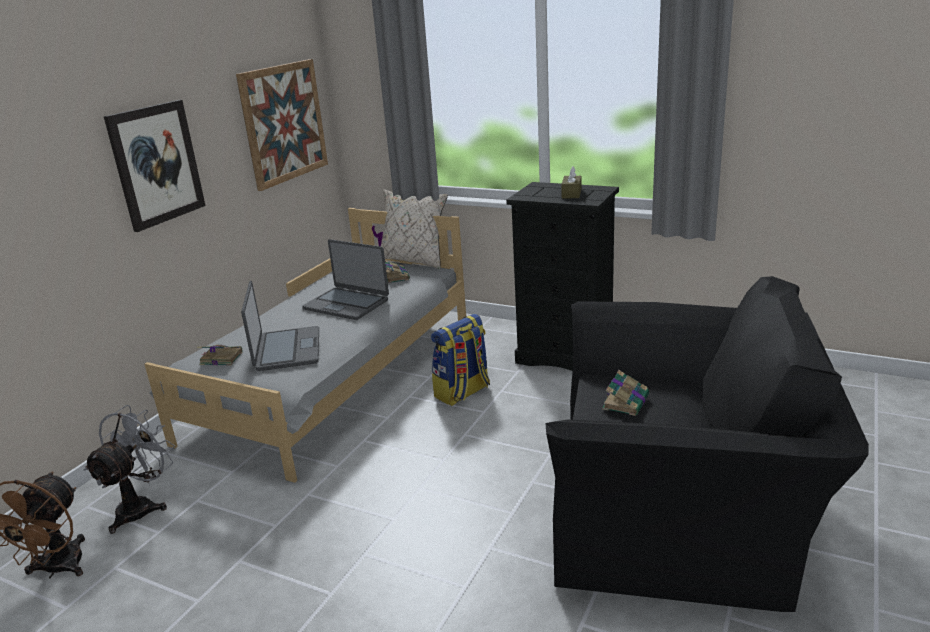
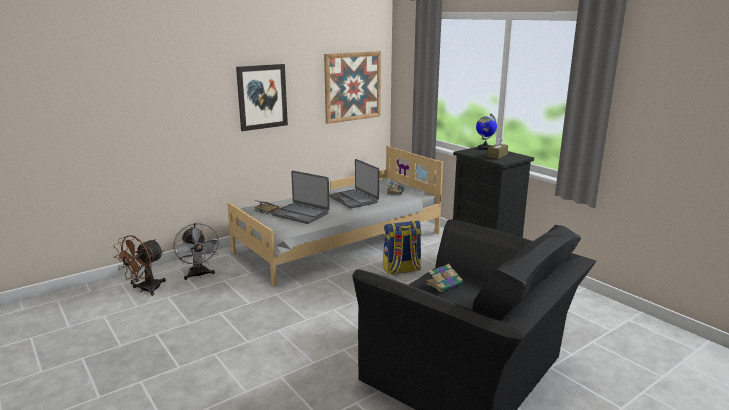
camera: 25 degrees right, 5 degrees down
grey fan [84,405,175,534] -> grey fan turned 105 degrees clockwise [173,223,220,280]
laptop [241,281,319,371] -> laptop turned 105 degrees clockwise [271,171,329,224]
beige pillow [381,189,448,269] -> none
none -> globe [476,114,497,150]

